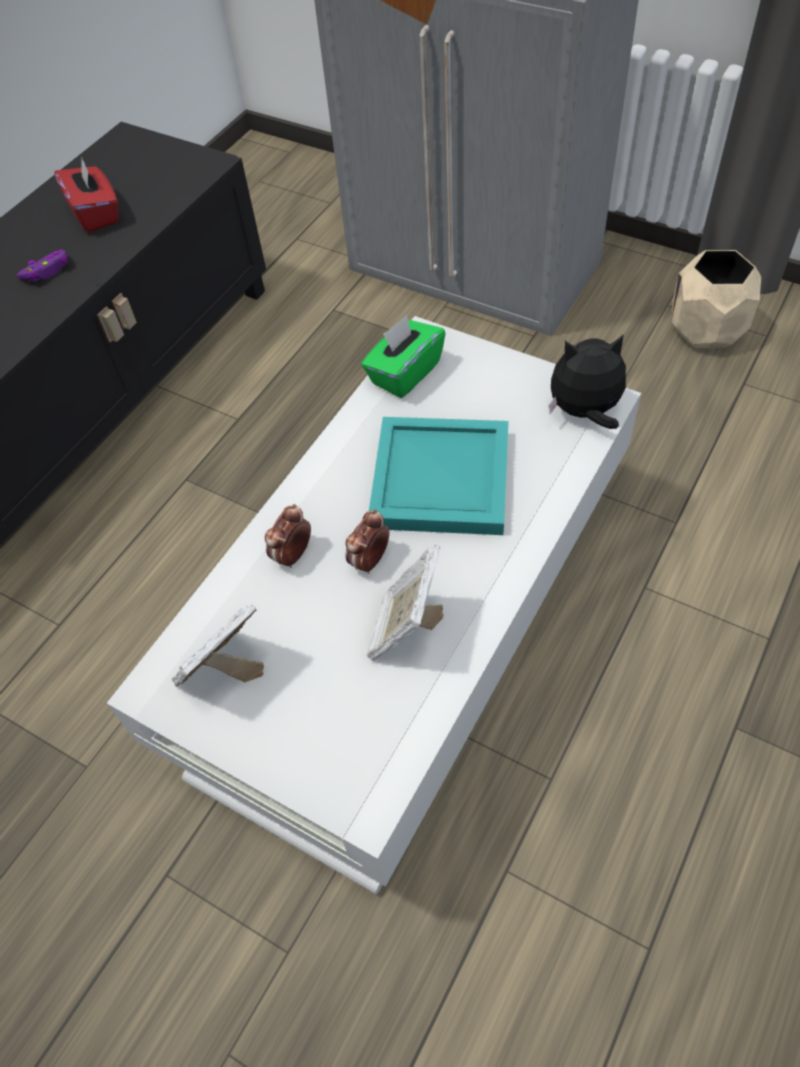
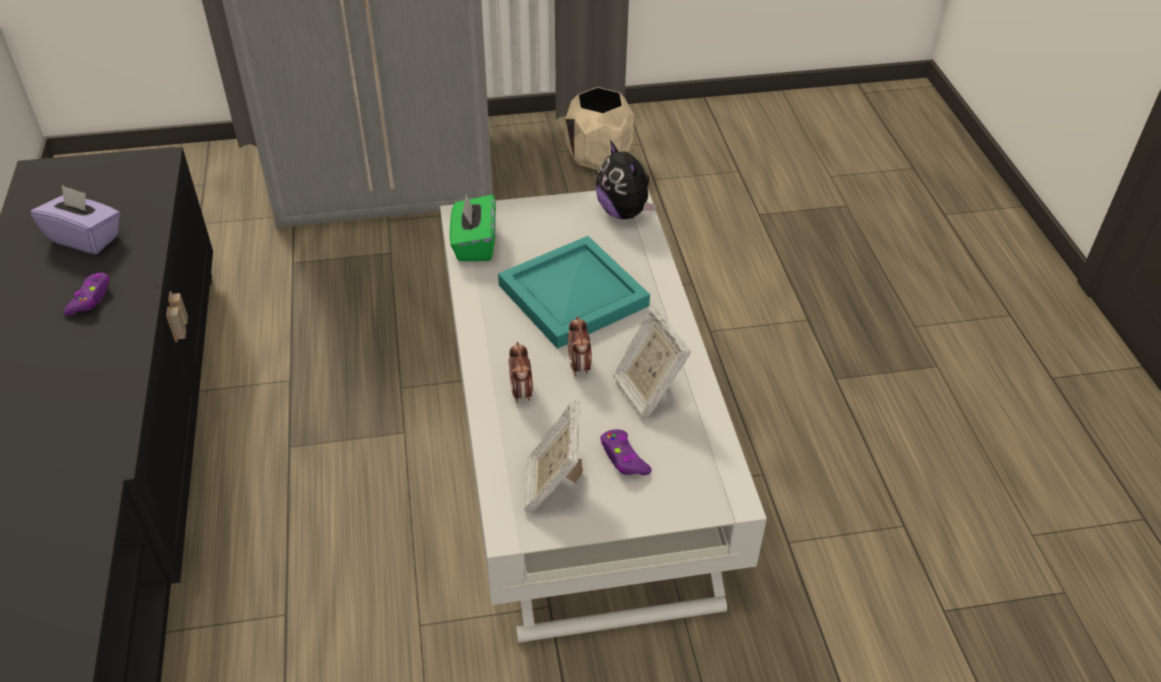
camera: 45 degrees left, 10 degrees down
red tissue box [54,159,119,233] -> purple tissue box [31,185,120,254]
plush toy [549,334,626,429] -> plush toy turned 75 degrees counterclockwise [596,140,656,219]
none -> purple game controller [600,429,652,475]

